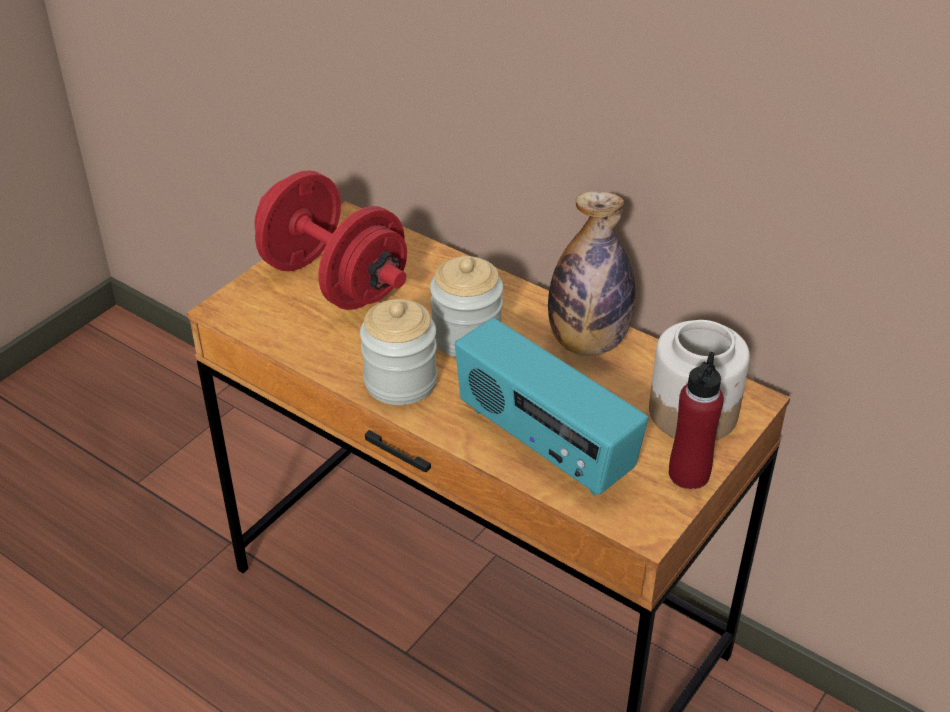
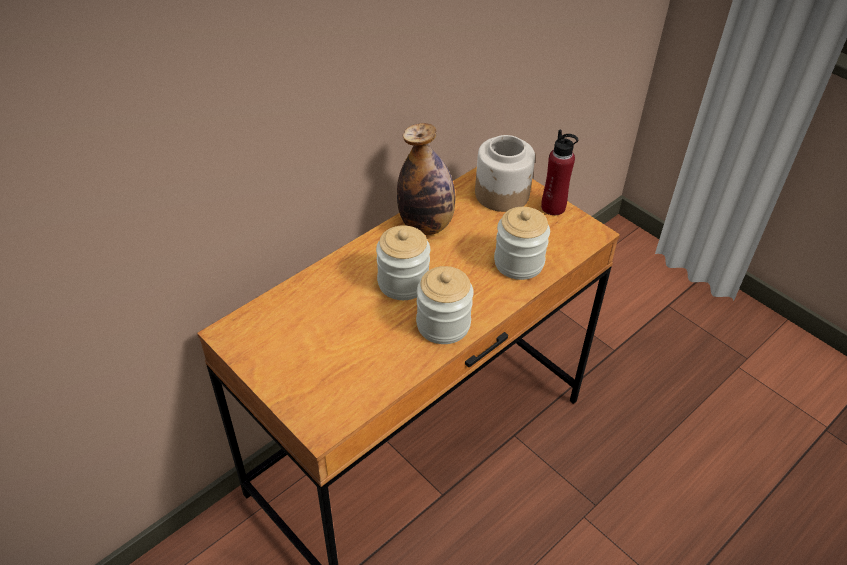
camera: 80 degrees left, 5 degrees up
red dumbbell [255,170,407,310] -> none
radio [455,318,648,496] -> jar [494,207,550,280]

